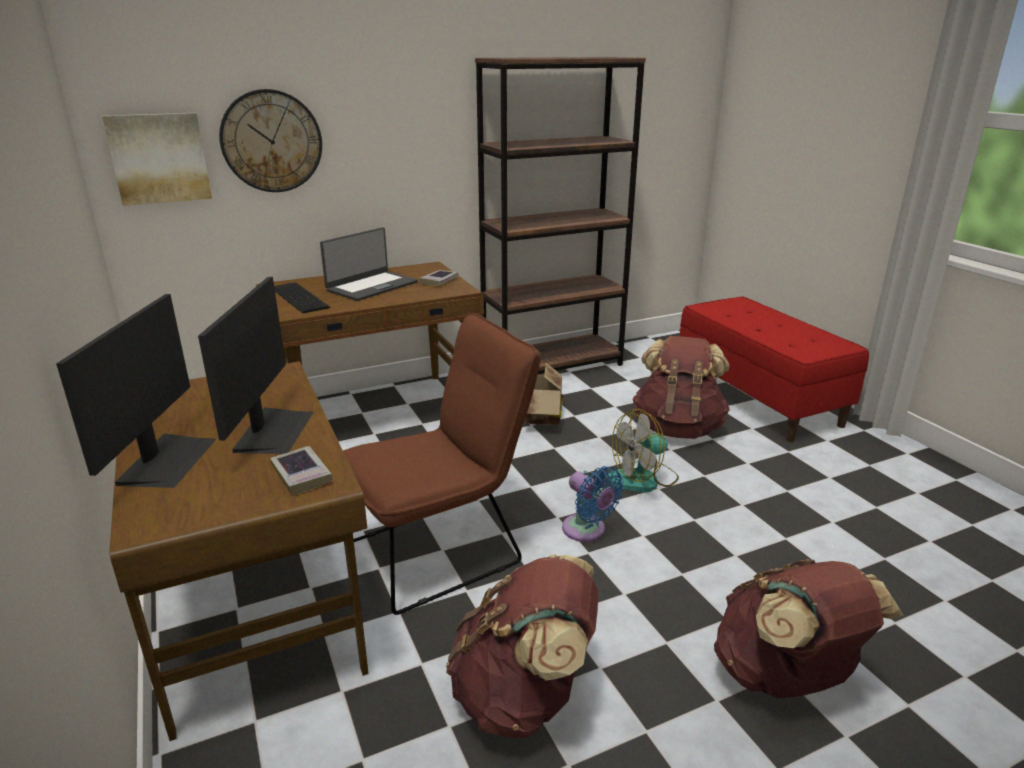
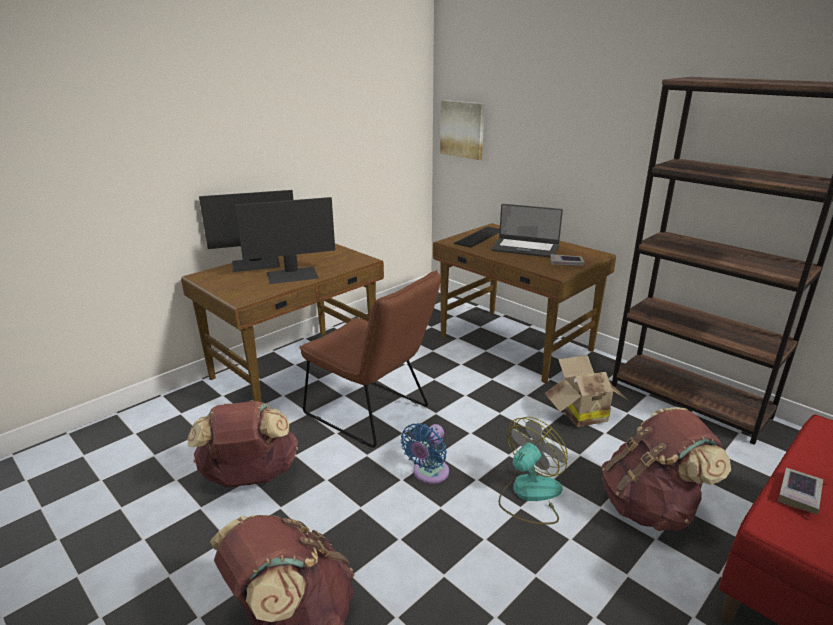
camera: 70 degrees right, 0 degrees up
wall clock [219,89,322,192] -> none
book [270,446,333,496] -> book moved to [778,468,823,514]
fan [607,409,679,492] -> fan turned 90 degrees clockwise [499,417,568,525]

